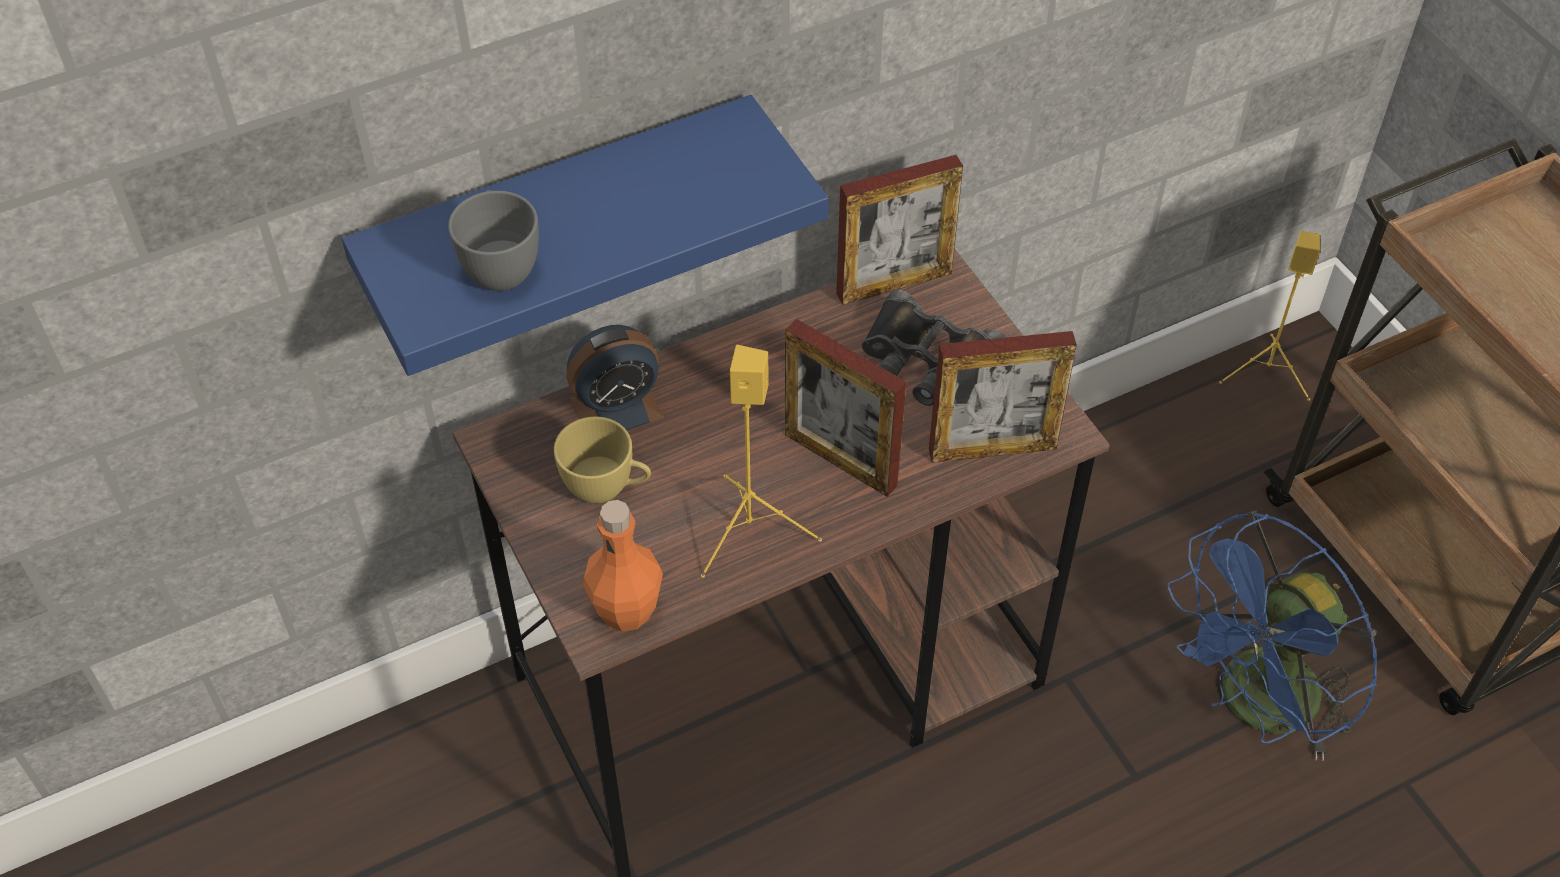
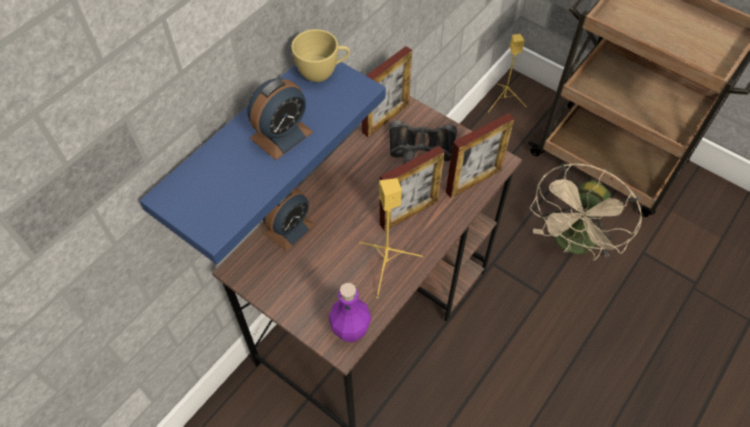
camera: 25 degrees left, 5 degrees up
grey cup [448,190,539,291] -> none
yellow cup [554,417,651,503] -> yellow cup moved to [291,29,350,82]
orange bottle [583,500,663,632] -> purple bottle [328,283,372,342]
picture frame [785,319,906,497] -> picture frame turned 45 degrees counterclockwise [380,145,445,231]
blue fan [1168,511,1377,761] -> beige fan [530,163,642,260]
none -> alarm clock [247,78,313,160]

